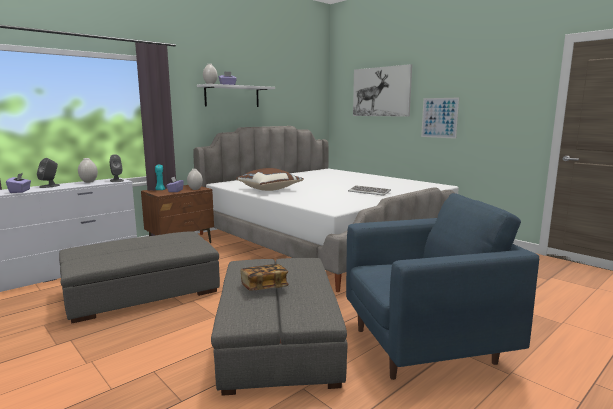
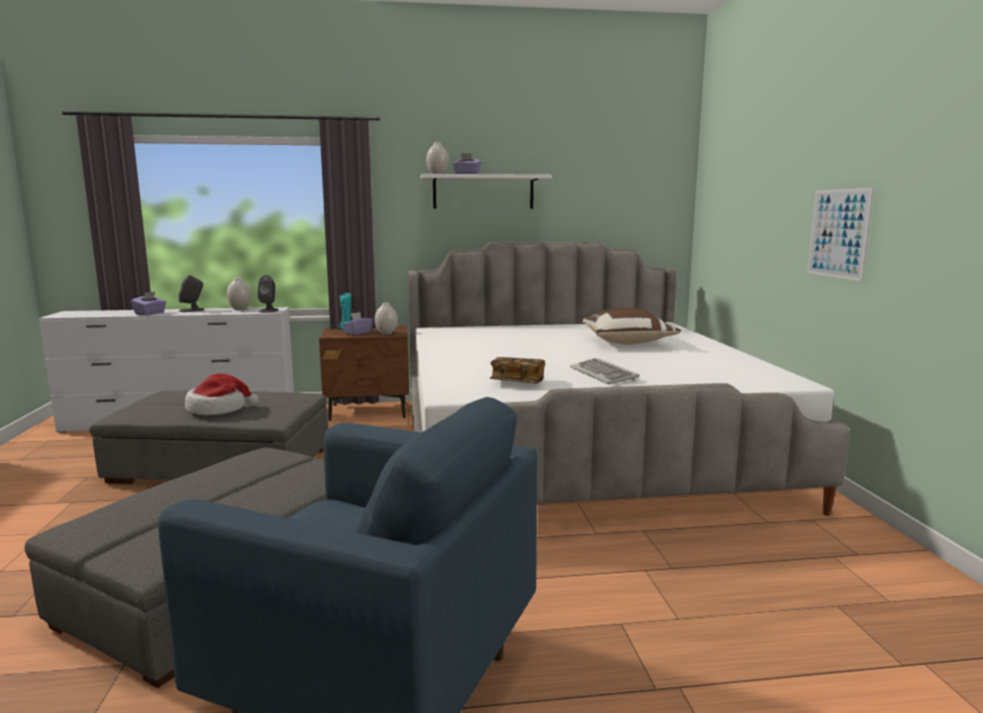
camera: 35 degrees right, 0 degrees up
brown pillow [236,168,304,191] -> brown pillow moved to [581,308,681,345]
book [240,264,288,291] -> book moved to [490,357,545,383]
picture [353,64,412,117] -> none
none -> hat [185,374,259,415]

